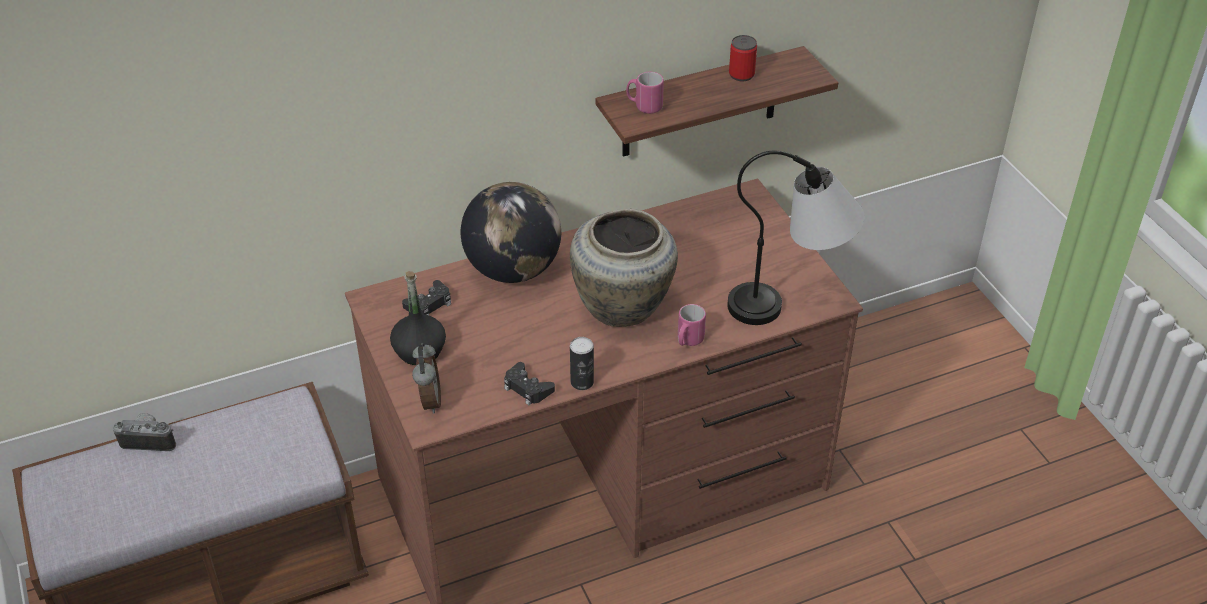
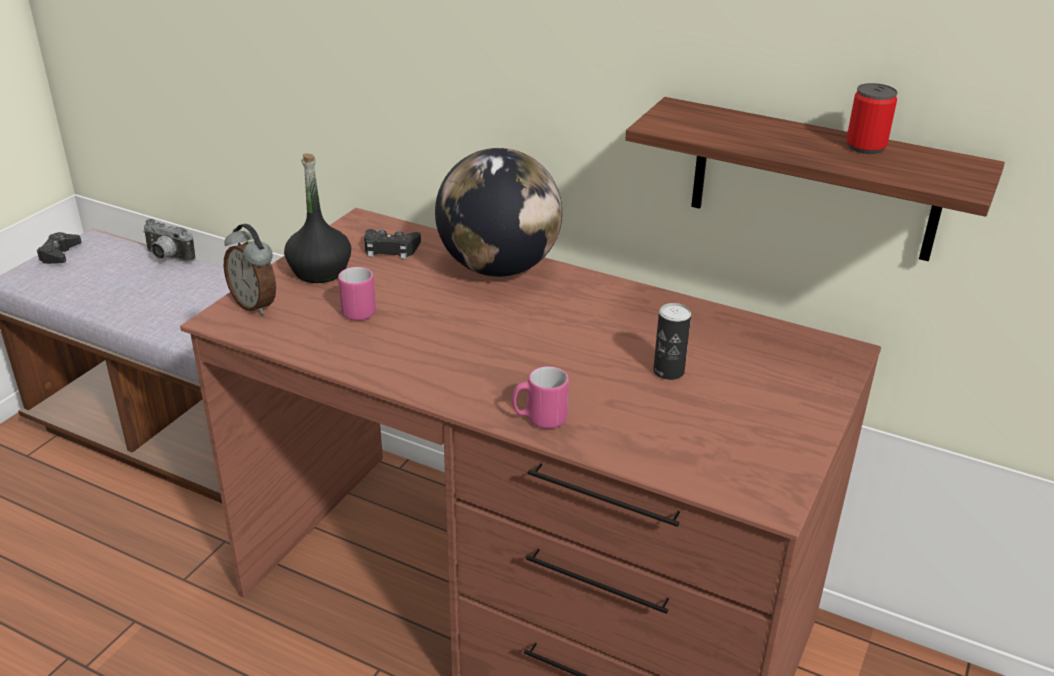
camera: 50 degrees right, 10 degrees down
camera [113,413,176,451] -> camera turned 150 degrees clockwise [143,219,195,262]
alarm clock [412,343,441,414] -> alarm clock turned 90 degrees clockwise [224,224,276,315]
black game controller [504,362,555,405] -> black game controller moved to [37,232,82,264]
beige vase [570,209,678,327] -> none
can [570,337,594,390] -> can moved to [653,303,691,380]
pink mug [626,72,664,114] -> pink mug moved to [338,267,376,321]
table lamp [727,151,864,325] -> none

